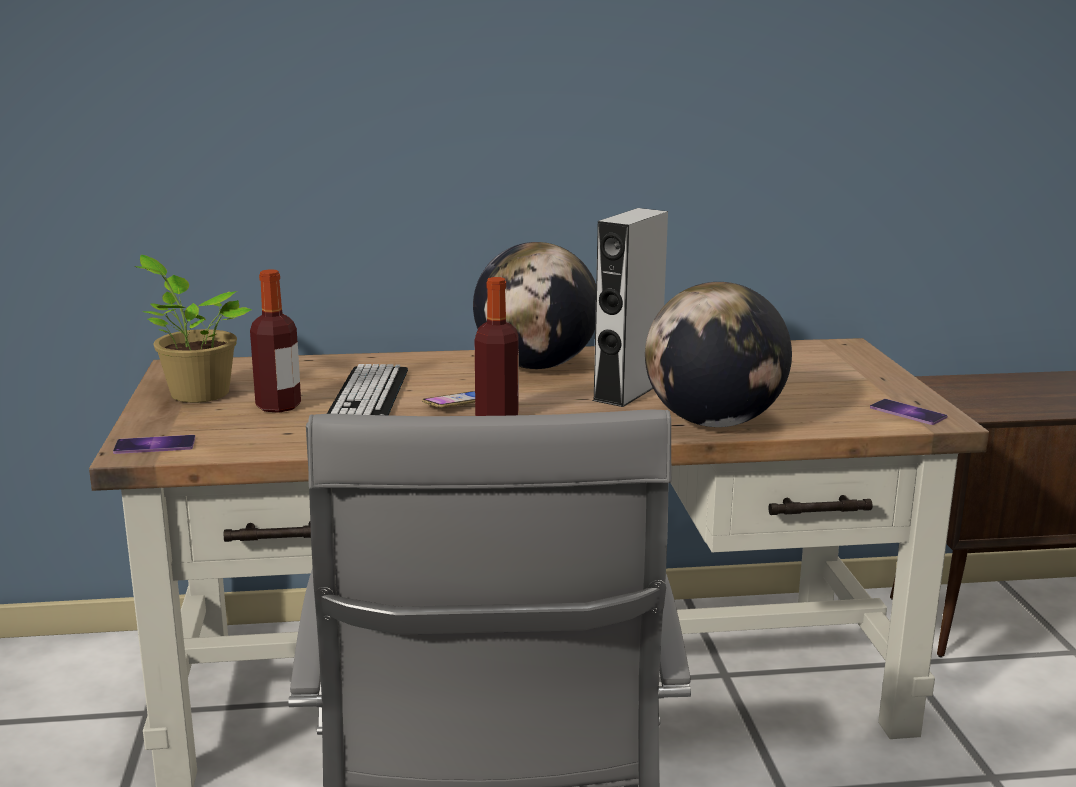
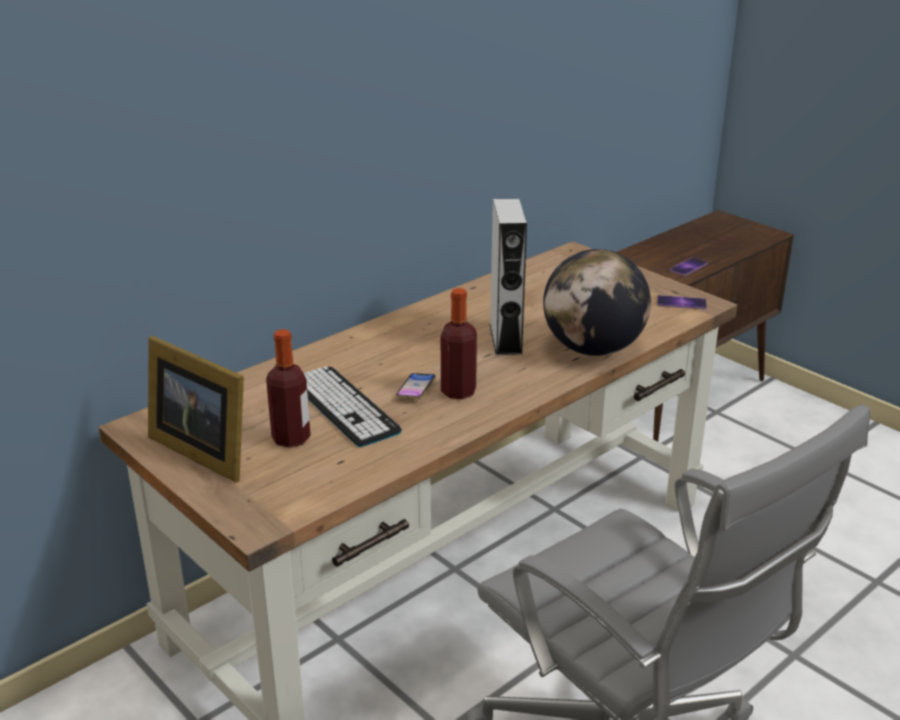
camera: 35 degrees left, 10 degrees up
phone [113,435,195,454] -> phone moved to [669,258,708,276]
potted plant [134,255,252,403] -> picture frame [148,336,244,483]
globe [473,242,596,369] -> none

